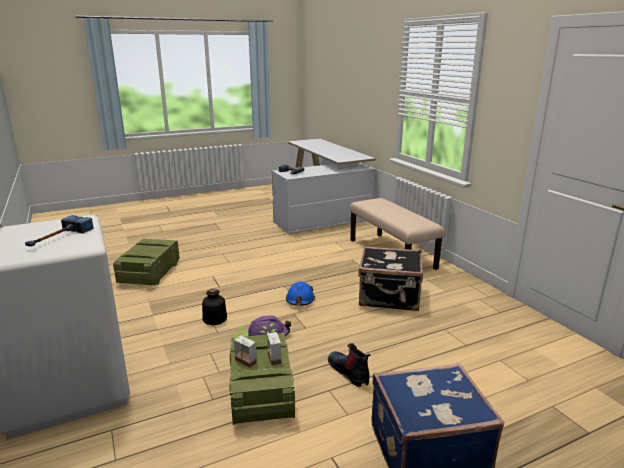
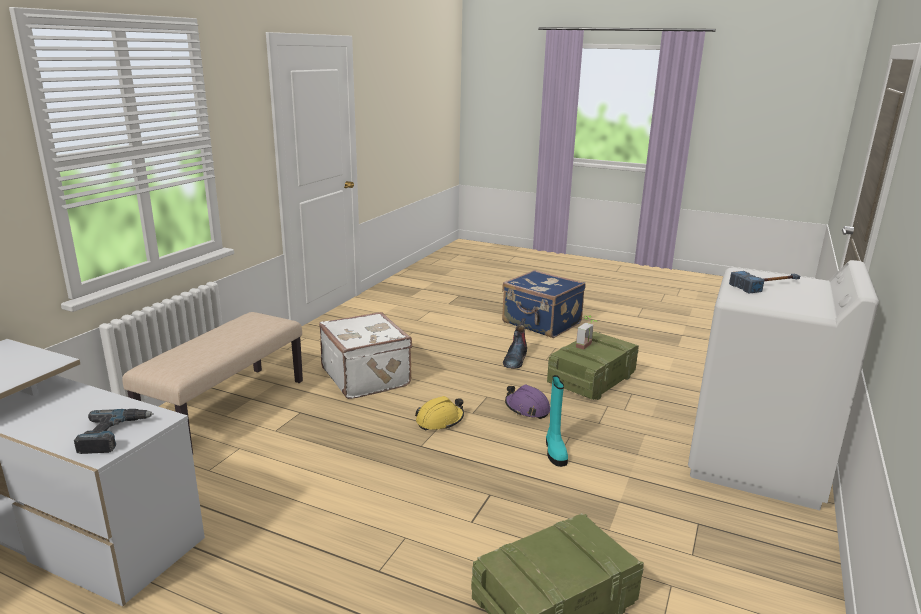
camera: 130 degrees left, 0 degrees up
bottle [202,288,227,325] -> turquoise boot [546,375,568,467]
potted plant [232,327,257,368] -> none
blue hard hat [286,281,315,306] -> yellow hard hat [415,396,464,431]
black suitcase [358,246,423,311] -> white suitcase [319,312,412,399]

